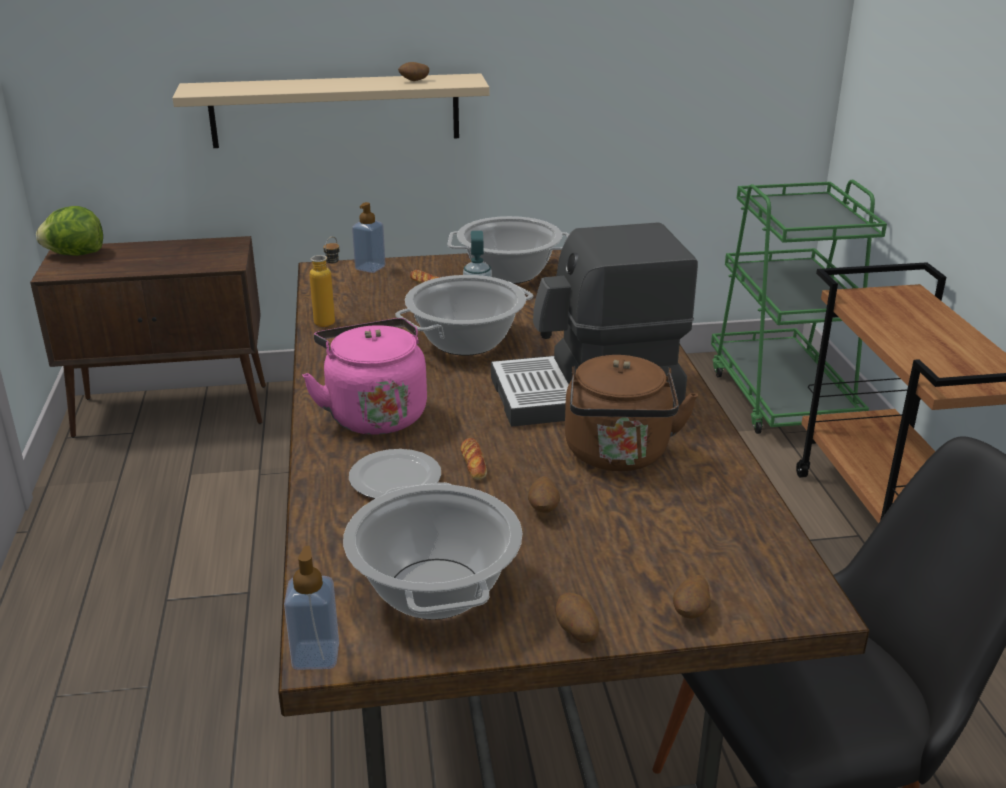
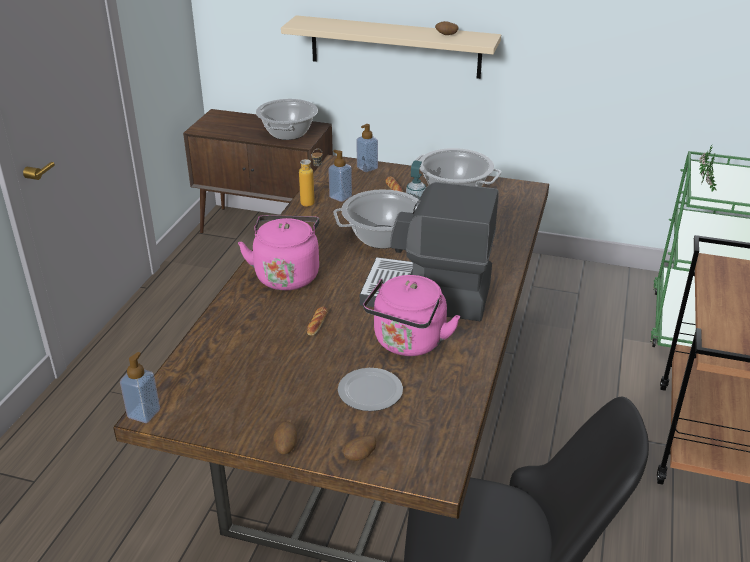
camera: 25 degrees right, 5 degrees up
lettuce [36,206,103,256] -> none
cooking pot [343,482,522,620] -> cooking pot moved to [256,99,318,140]
plate [349,449,441,499] -> plate moved to [338,368,403,411]
potato [528,476,560,513] -> none
brown kettle [565,355,698,471] -> pink kettle [363,275,461,356]
none -> soap dispenser [328,150,352,202]
none -> potted plant [699,144,717,192]

